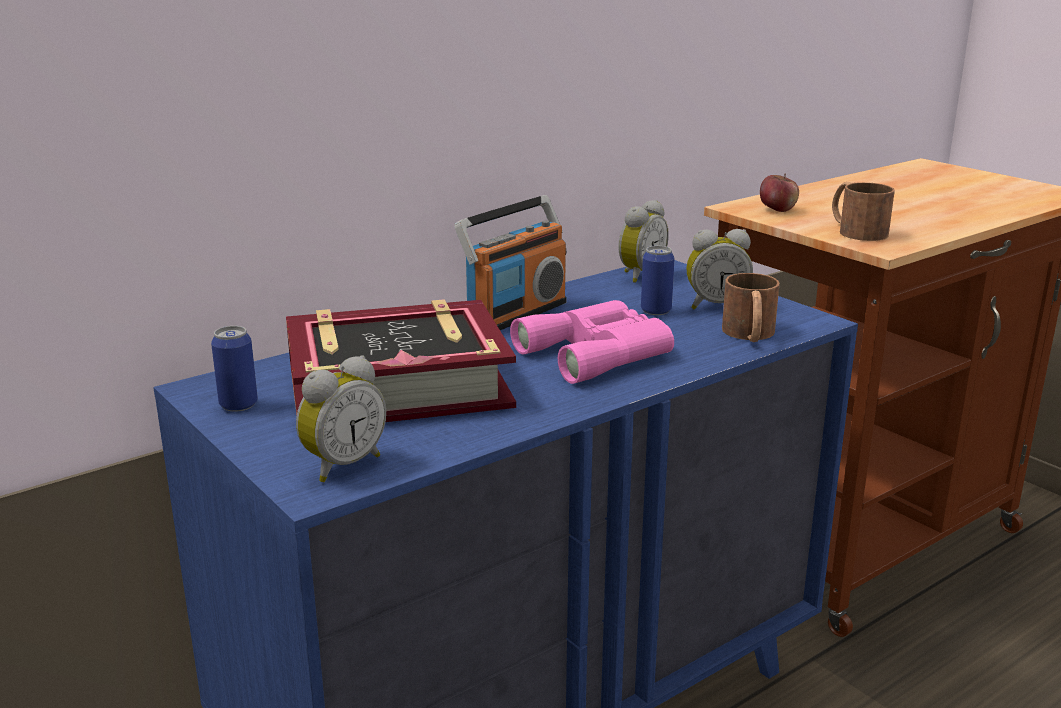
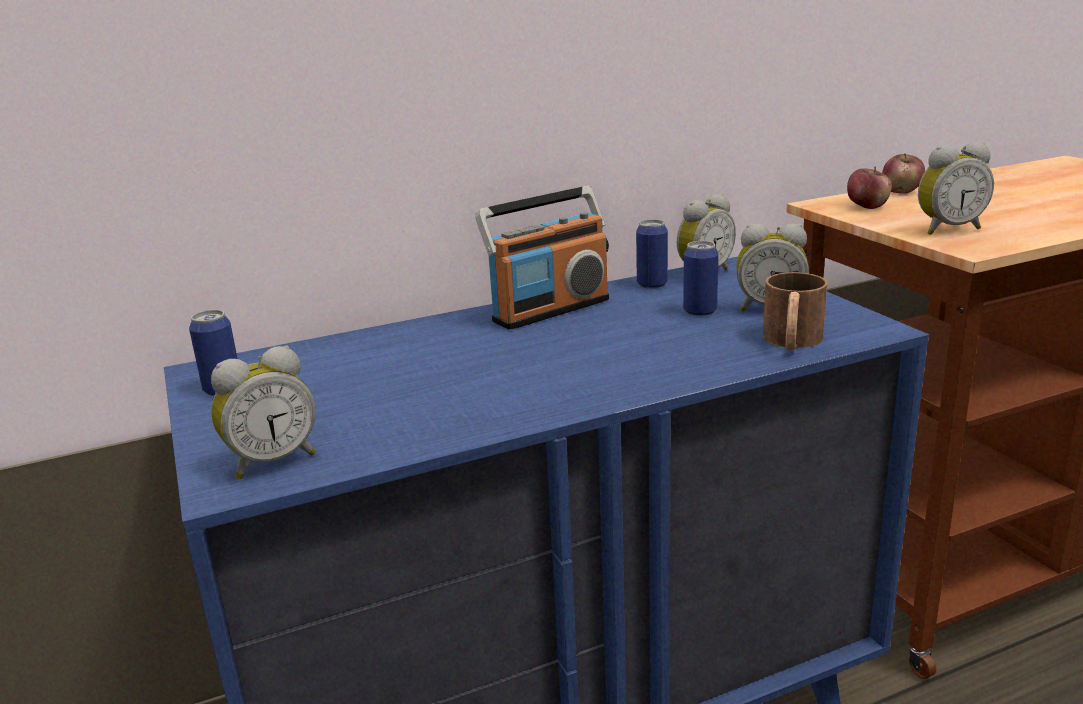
camera: 15 degrees right, 0 degrees up
book [286,299,516,422] -> none
pink binoculars [510,300,674,384] -> none
brown mug [832,182,895,241] -> alarm clock [918,142,994,235]
none -> can [636,219,668,289]
none -> apple [882,153,925,193]

